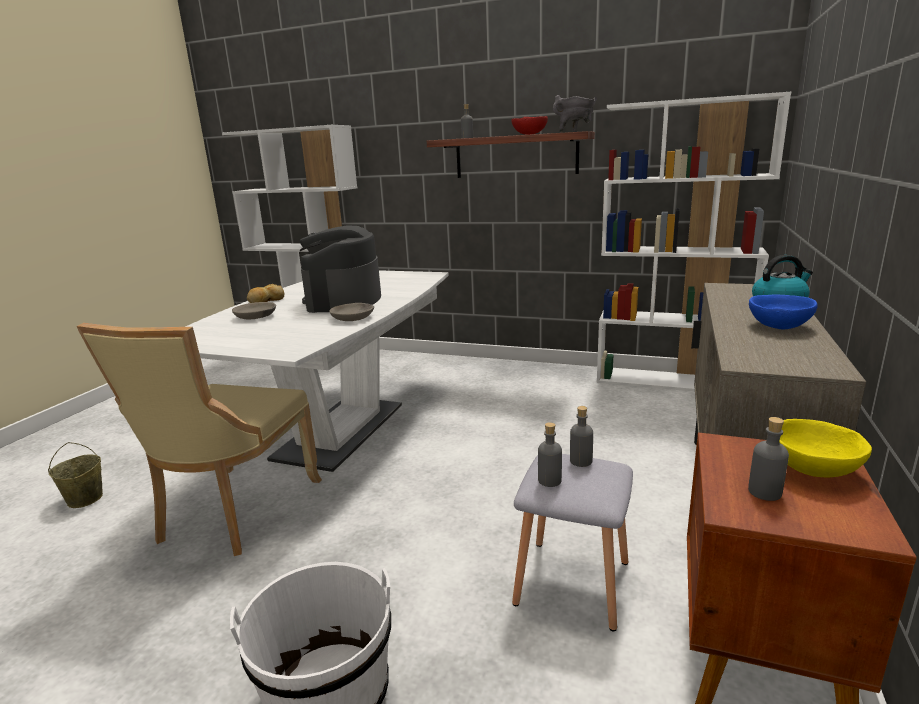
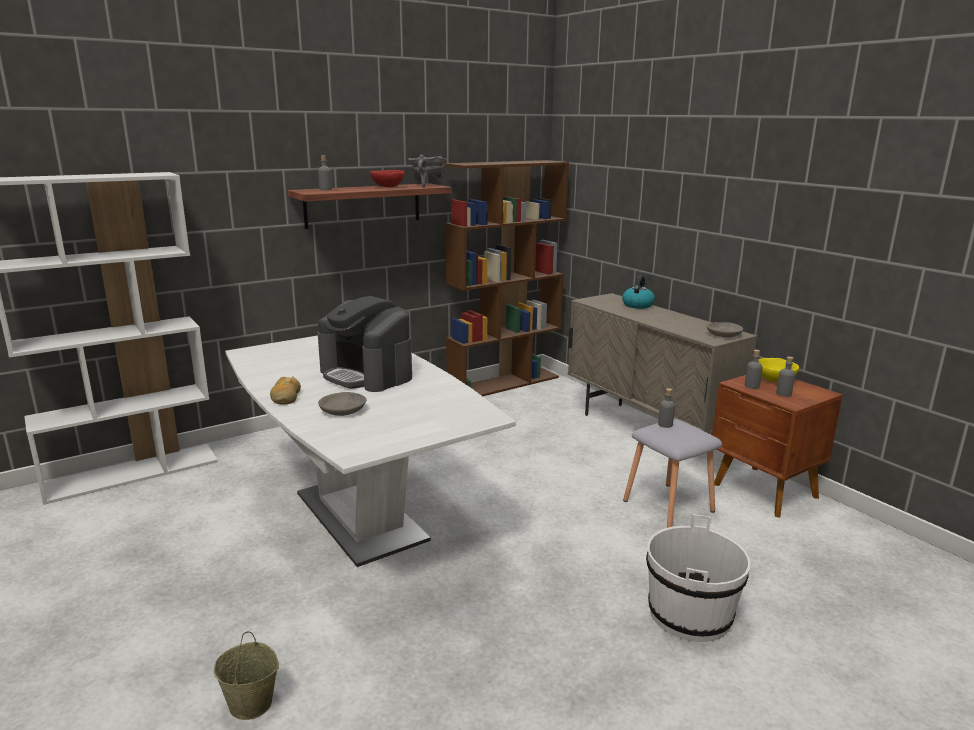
camera: 55 degrees left, 0 degrees up
beige chair [76,323,322,556] -> none
grey bowl [329,303,374,321] -> grey bowl moved to [707,322,743,337]
grey bottle [538,422,562,487] -> grey bottle moved to [745,350,762,389]
white bookcase [597,92,791,391] -> brown bookcase [444,160,569,396]
blue bowl [749,295,818,329] -> none

